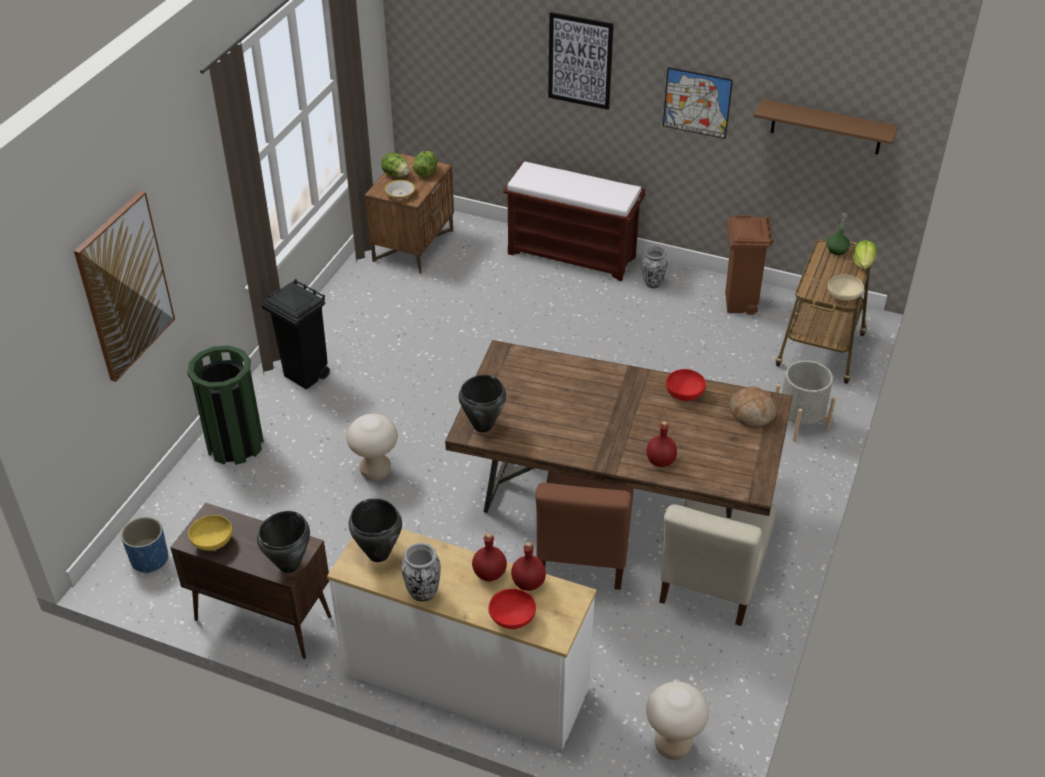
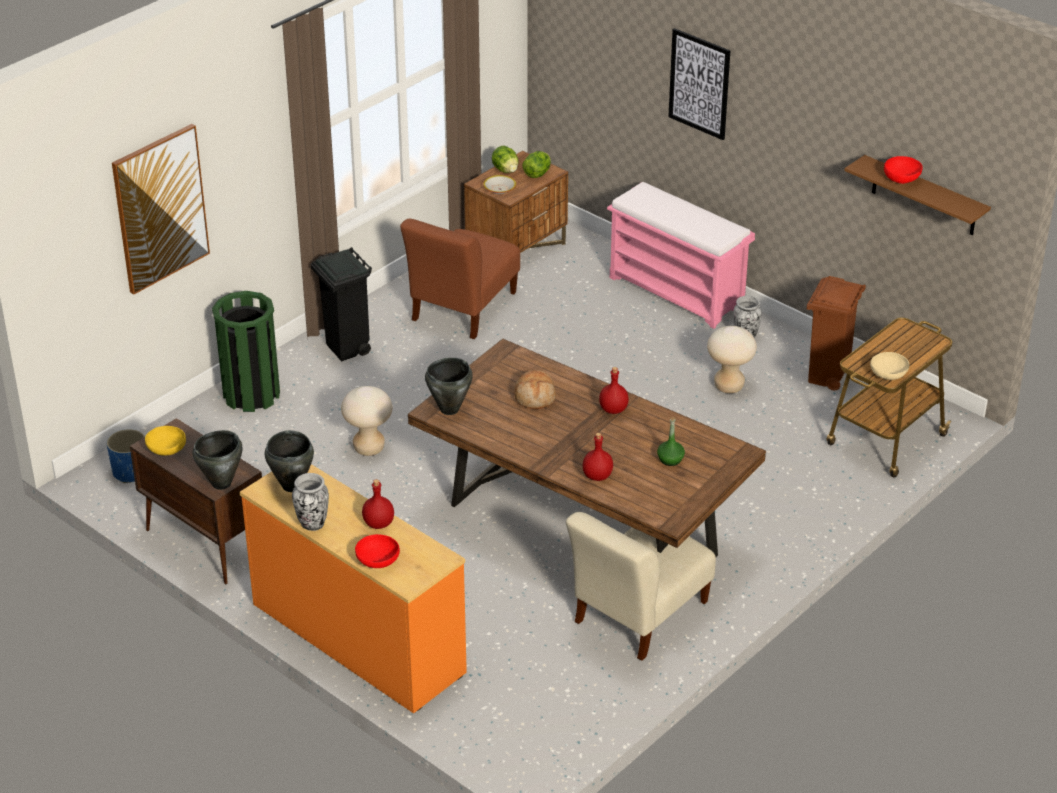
camera: 20 degrees right, 5 degrees down
white dresser [327,529,596,750] -> orange dresser [240,464,467,713]
brown bench [503,162,646,281] -> pink bench [607,182,755,329]
red bottle [511,542,546,591] -> red bottle moved to [599,367,629,414]
brown chair [535,471,634,590] -> brown chair moved to [400,219,520,339]
beige stool [646,681,709,760] -> beige stool moved to [707,326,757,393]
picture [663,67,733,139] -> none
red bowl [666,369,706,401] -> red bowl moved to [884,156,923,184]
bread [730,386,776,427] -> bread moved to [514,370,556,409]
grey planter [775,360,836,442] -> none
green bottle [827,213,850,255] -> green bottle moved to [657,417,685,466]
lettuce [853,240,876,269] -> none

